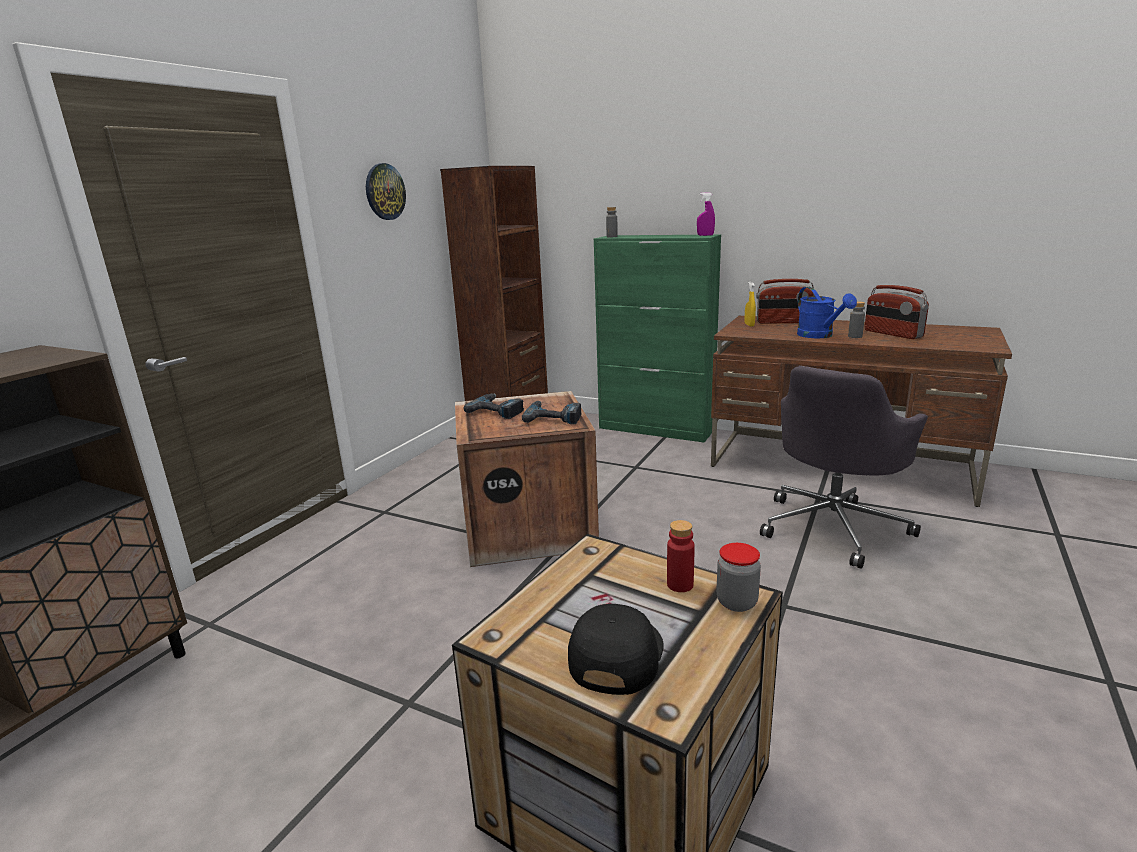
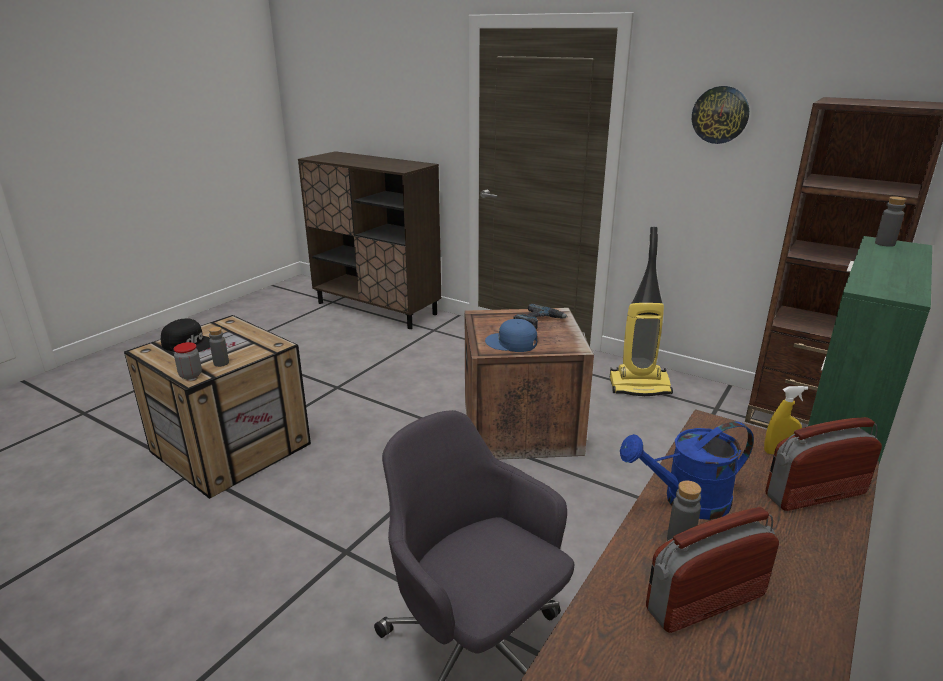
camera: 95 degrees right, 5 degrees up
power drill [522,401,581,424] -> blue cap [485,319,537,352]
red bottle [667,520,695,592] -> grey bottle [209,327,229,367]
purple spray bottle [697,192,715,236] -> none
radio [756,279,815,324] -> radio turned 60 degrees clockwise [766,417,882,511]
none -> vacuum cleaner [610,227,673,396]

